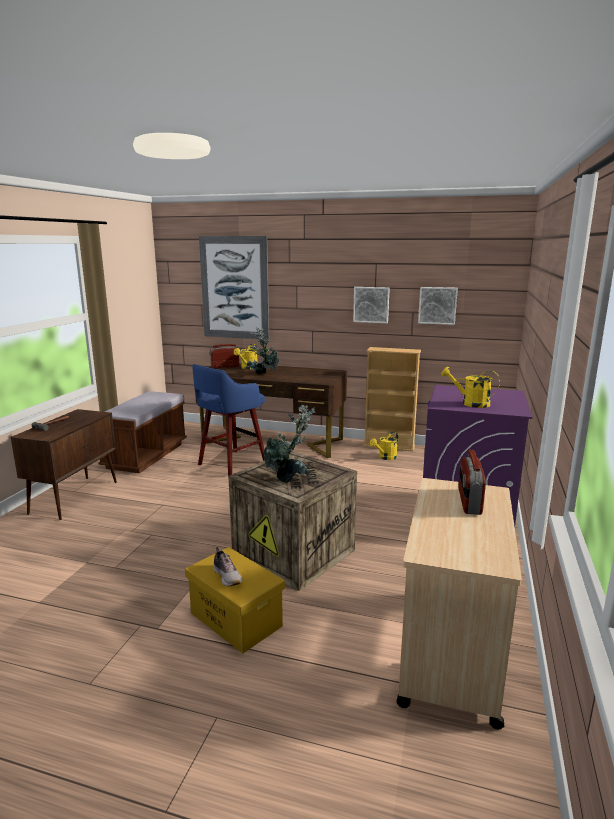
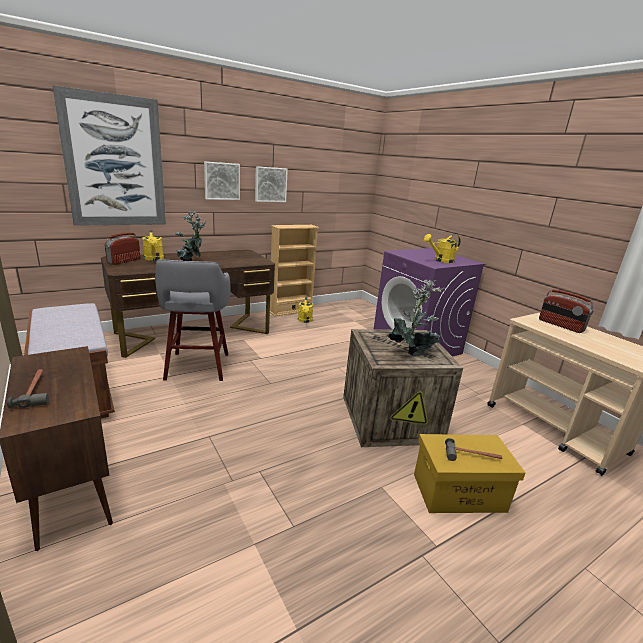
camera: 50 degrees left, 5 degrees up
blue stool [193,364,265,476] -> grey stool [155,259,231,381]
shoe [213,547,243,587] -> hammer [445,438,502,461]
picture [418,287,458,325] -> picture moved to [204,162,240,200]

